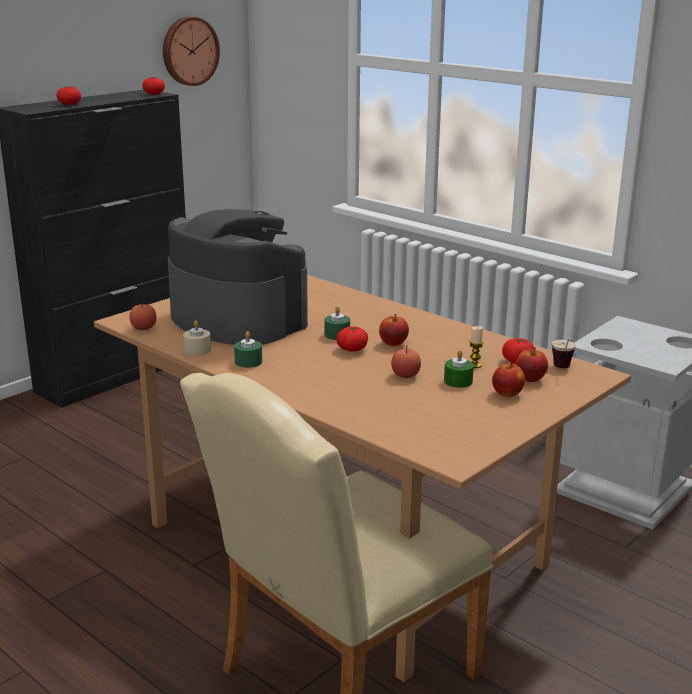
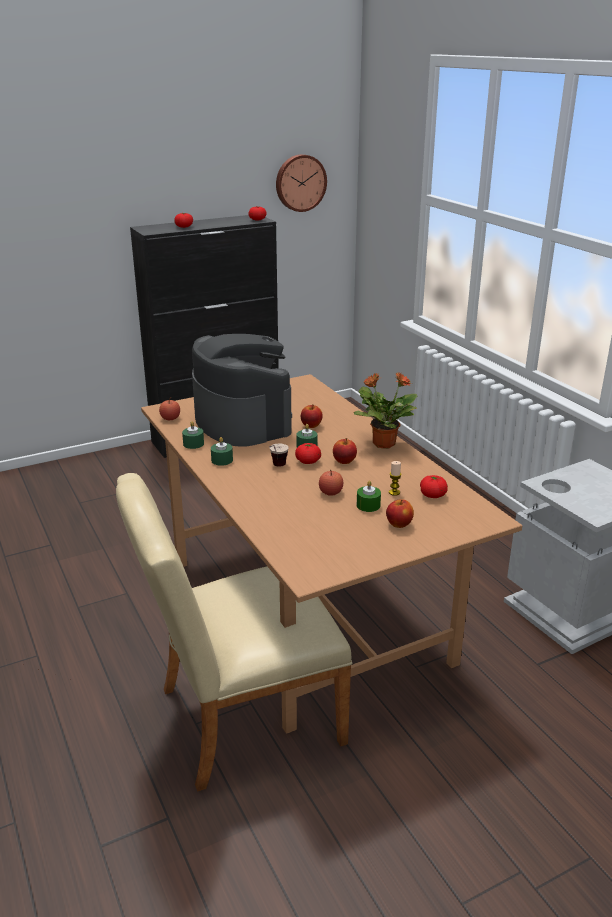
camera: 20 degrees right, 5 degrees up
beige candle [183,320,211,356] -> green candle [182,421,204,449]
apple [515,348,548,382] -> apple moved to [301,404,323,428]
cup [552,339,576,368] -> cup moved to [269,444,289,467]
none -> potted plant [353,372,417,449]

